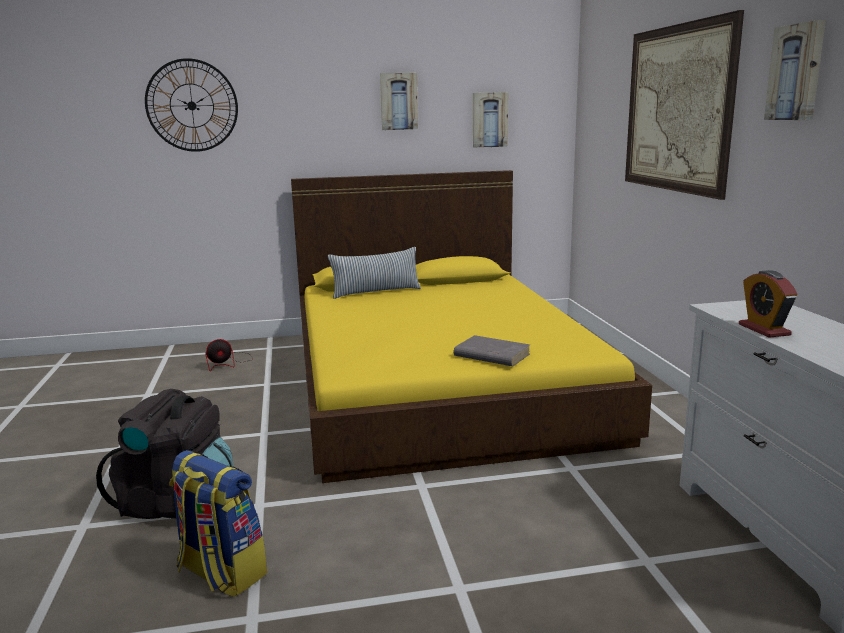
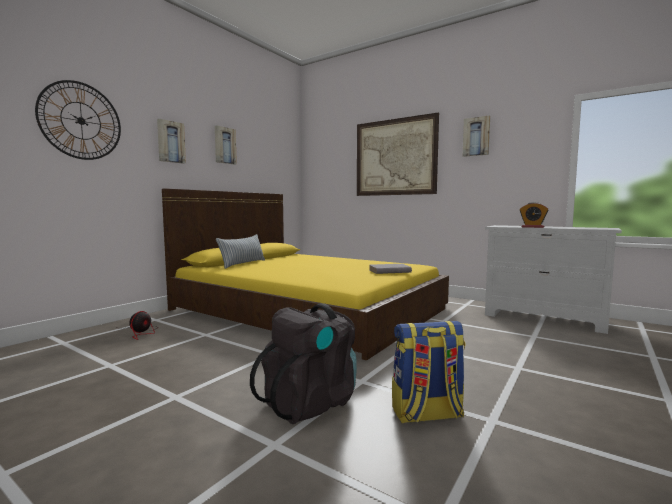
camera: 45 degrees left, 10 degrees down
picture [473,92,508,148] -> picture moved to [157,119,186,164]

